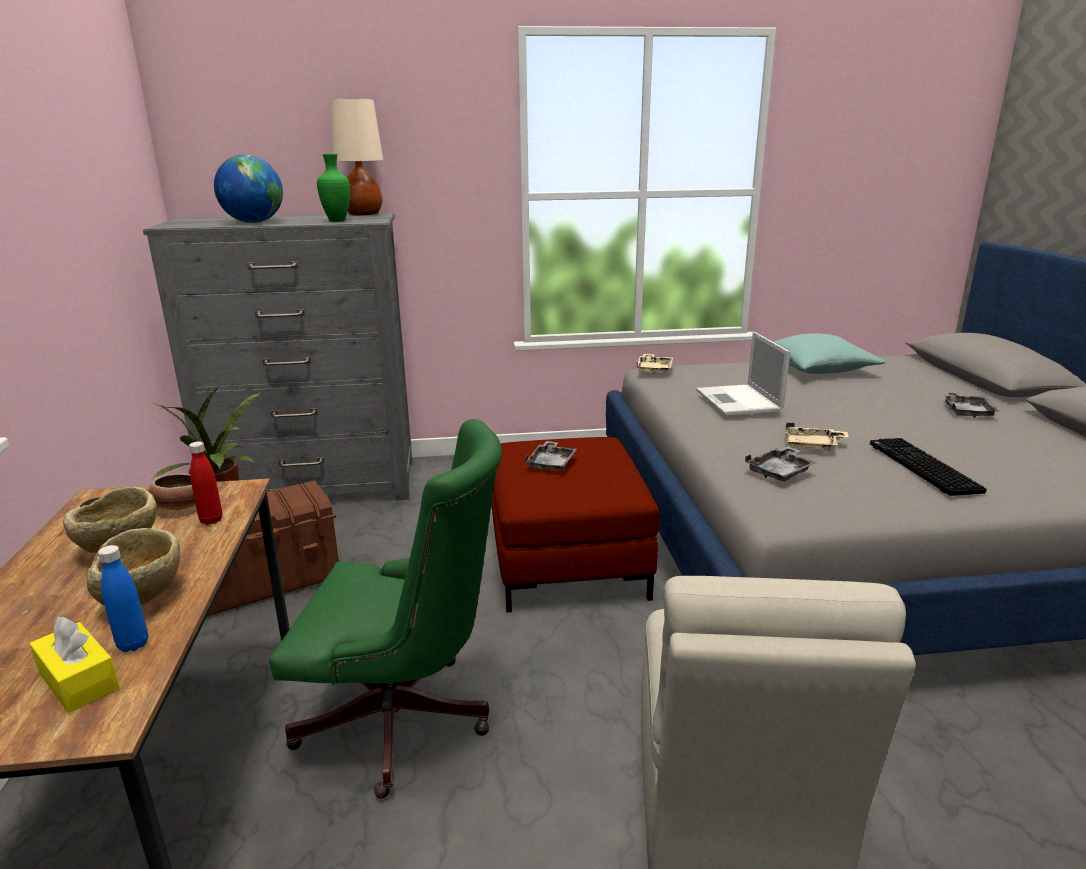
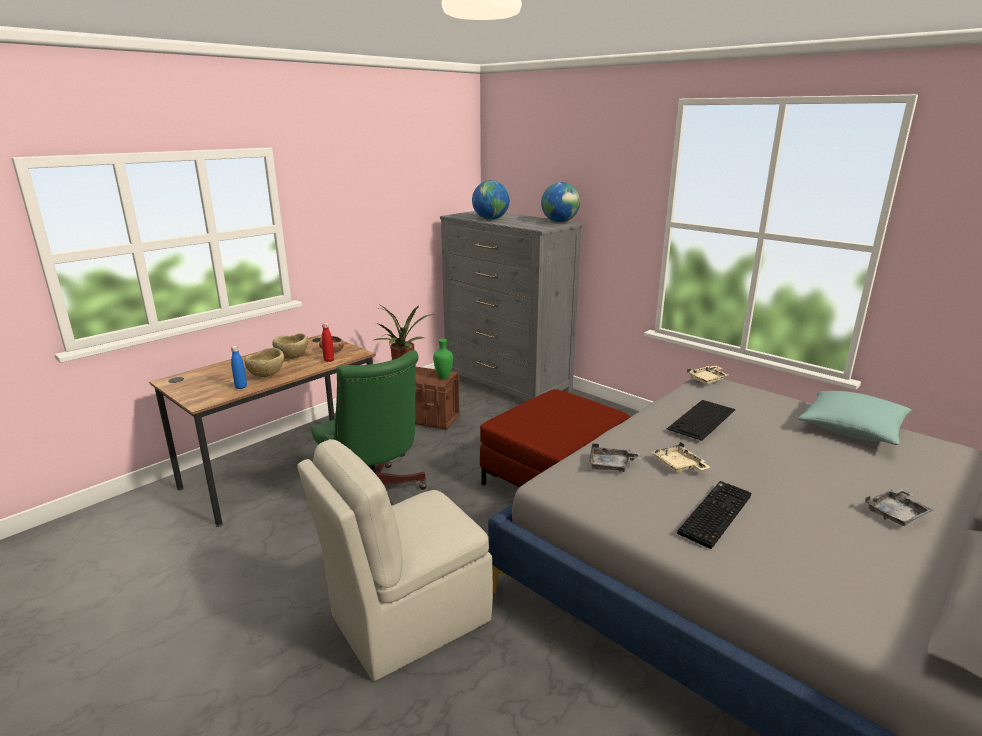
camera: 50 degrees right, 0 degrees up
yellow tissue box [30,616,120,713] -> none
green vase [317,154,350,222] -> green vase moved to [433,339,453,379]
beige table lamp [331,99,383,216] -> globe [541,182,580,222]
grey tray [525,441,577,471] -> none
laptop [696,332,790,416] -> keyboard [667,400,736,441]

